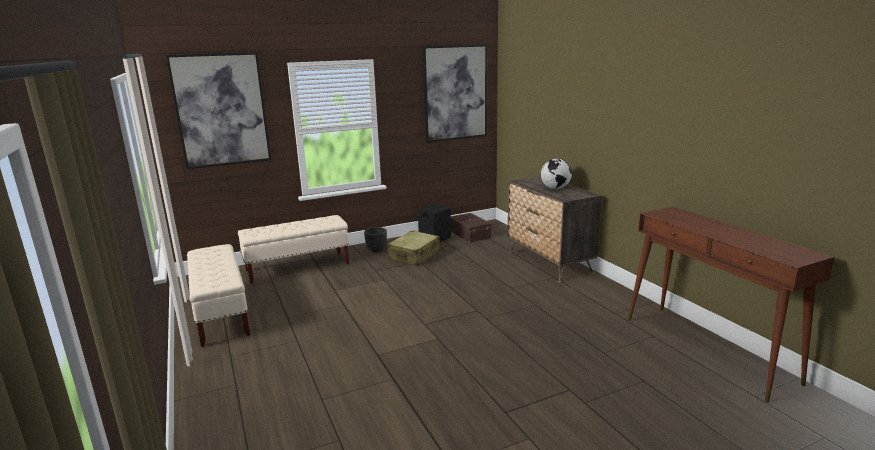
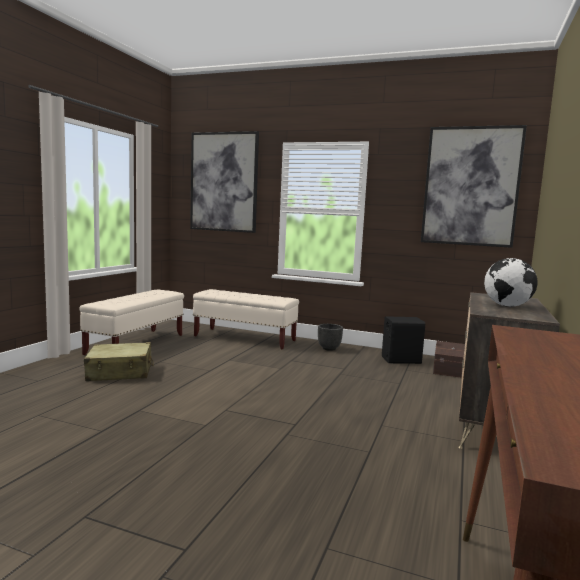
camera: 45 degrees right, 10 degrees down
beige suitcase [387,231,440,266] -> beige suitcase moved to [84,342,154,381]

